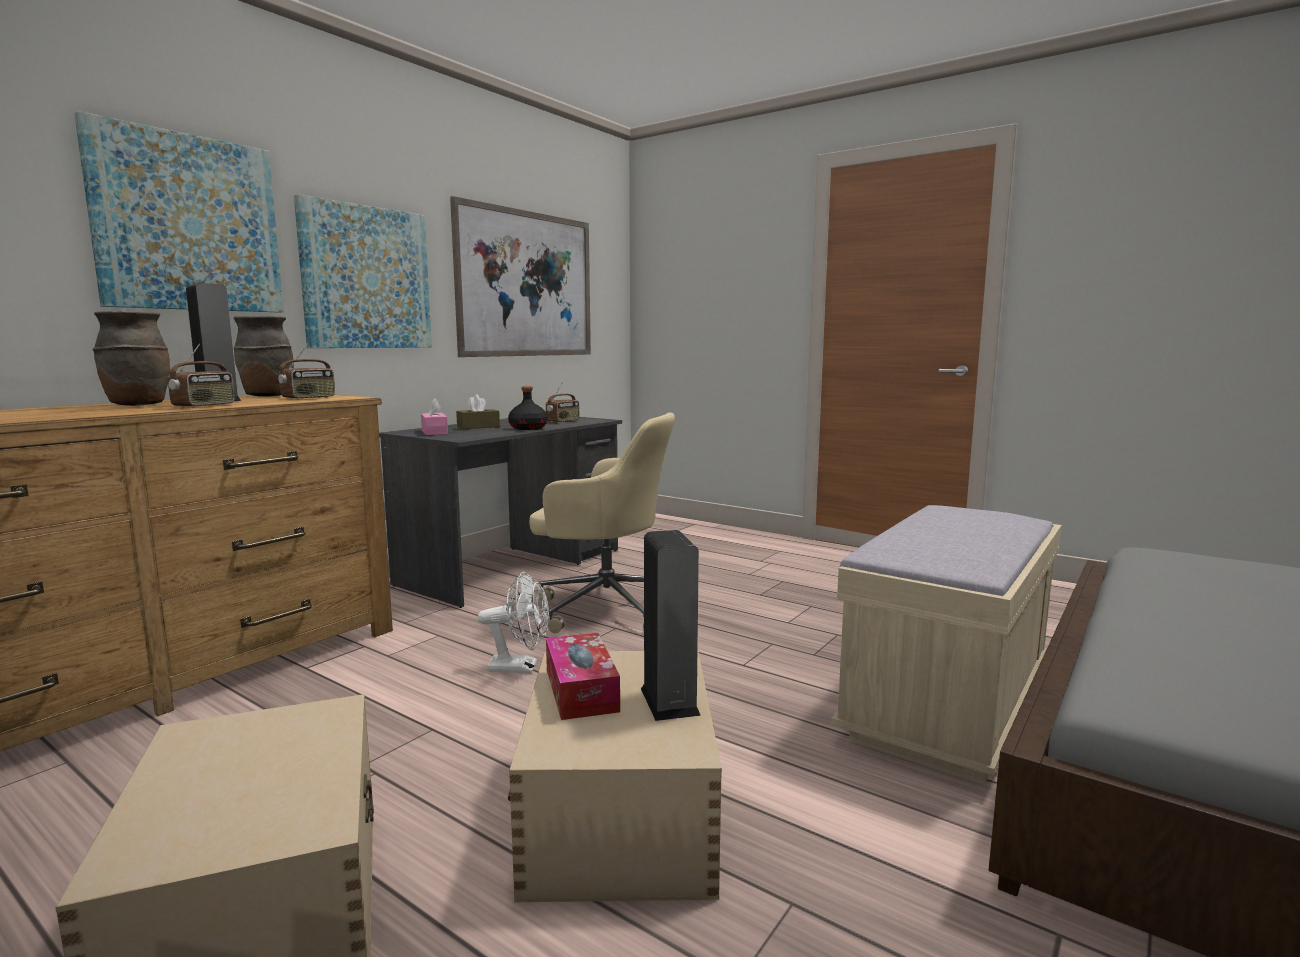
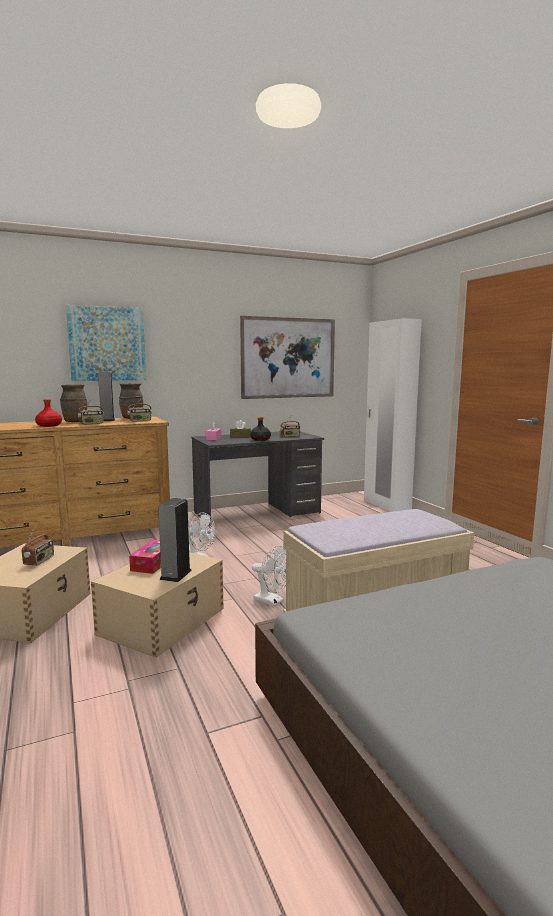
camera: 30 degrees right, 0 degrees up
picture [294,194,432,348] -> none
beige office chair [529,413,675,633] -> none
none -> radio [22,526,54,566]
none -> red bottle [35,399,62,427]
none -> white fan [252,546,286,606]
none -> white wardrobe [364,318,422,512]

